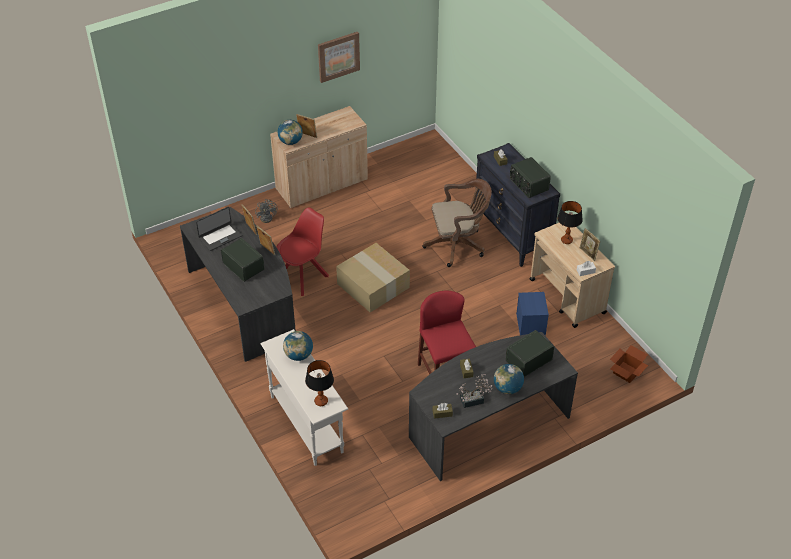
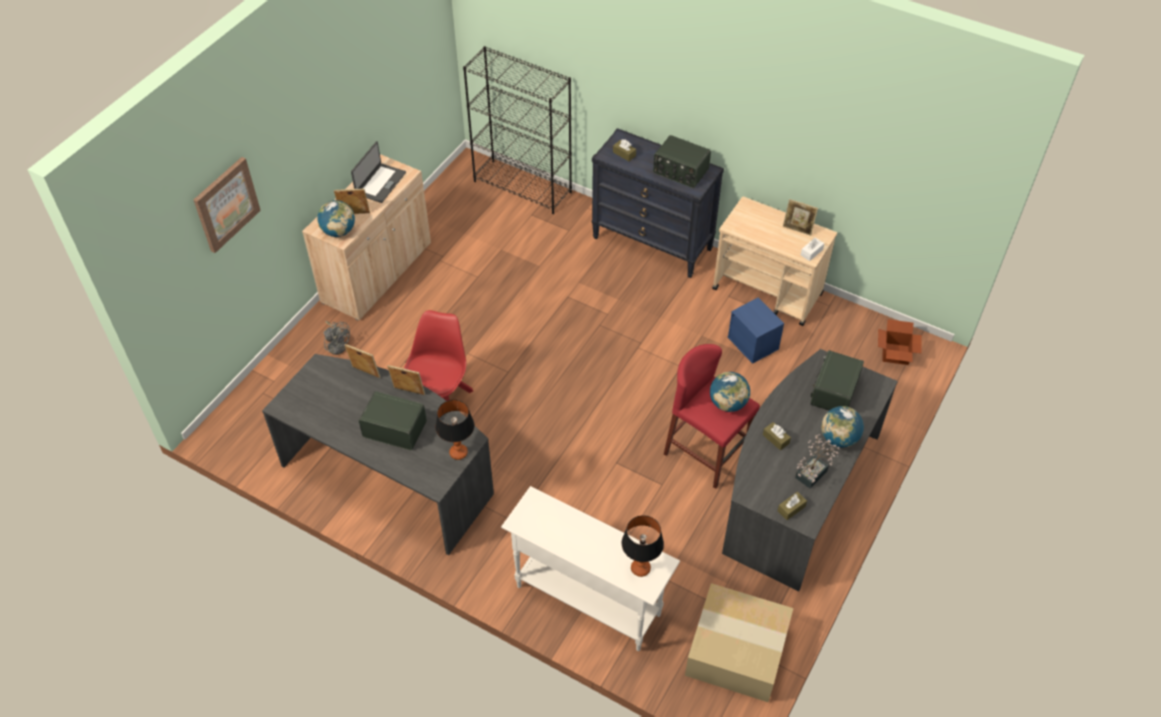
camera: 30 degrees left, 5 degrees up
laptop [196,206,242,251] -> laptop moved to [351,141,406,203]
globe [283,331,313,361] -> globe moved to [710,372,750,412]
picture [318,32,360,83] -> picture moved to [194,157,261,253]
cardboard box [336,243,410,312] -> cardboard box moved to [685,583,793,702]
brown office chair [422,179,492,267] -> none
table lamp [558,201,583,244] -> table lamp moved to [435,400,474,460]
none -> black bookcase [463,46,572,214]

